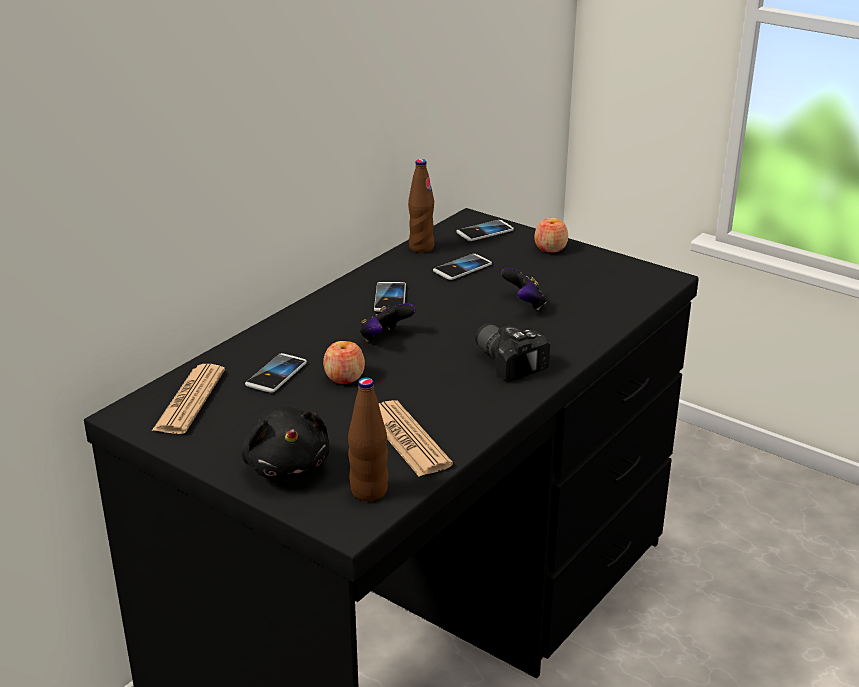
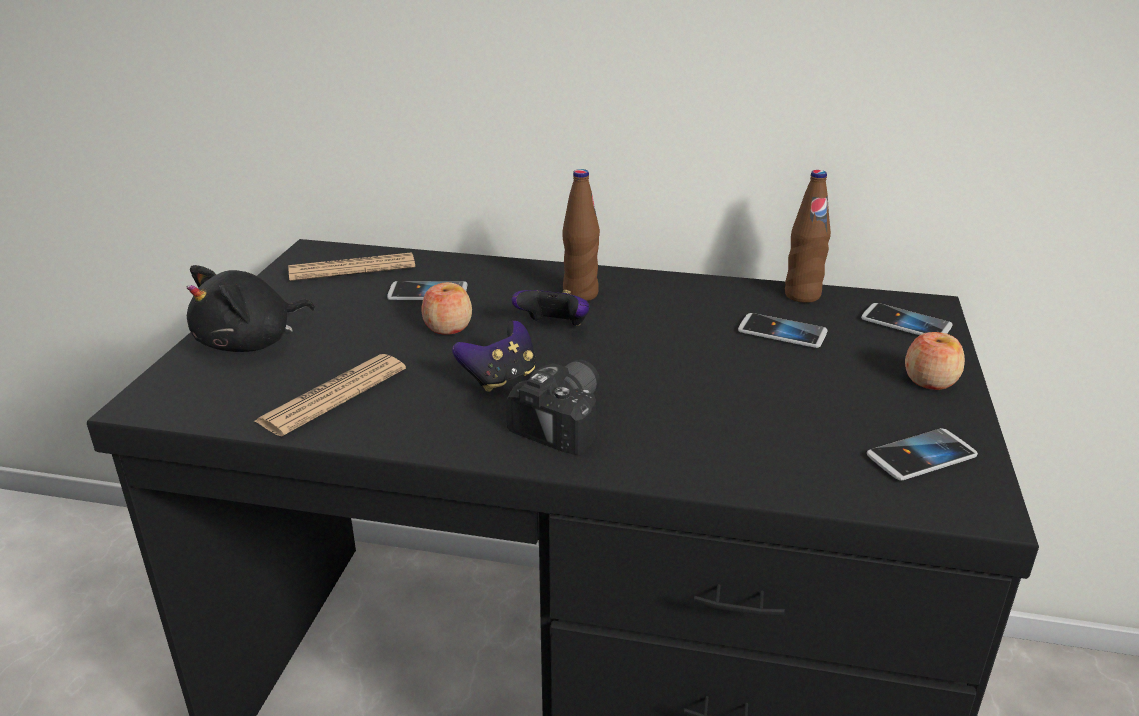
camera: 65 degrees right, 0 degrees up
brown bottle [348,377,388,501] -> brown bottle moved to [562,169,600,301]
phone [374,282,406,312] -> phone moved to [867,428,978,481]
game controller [501,267,546,310] -> game controller moved to [452,320,536,392]

